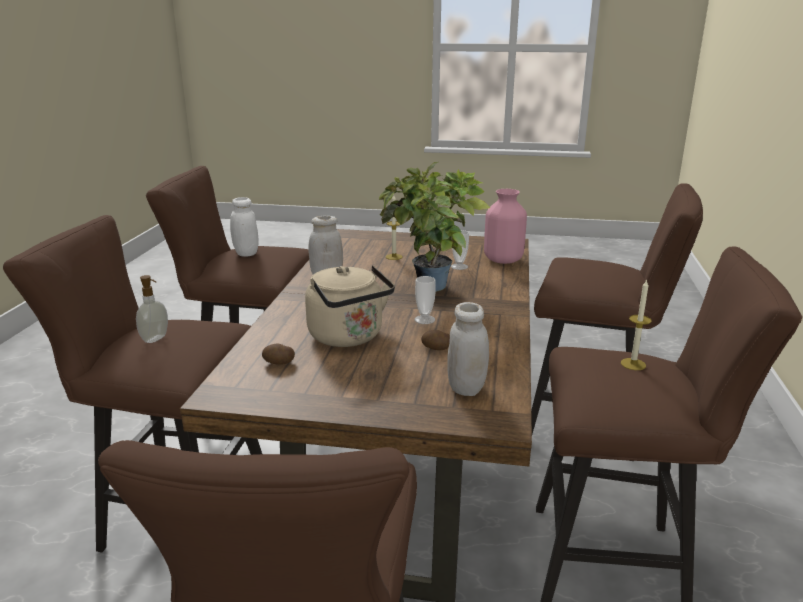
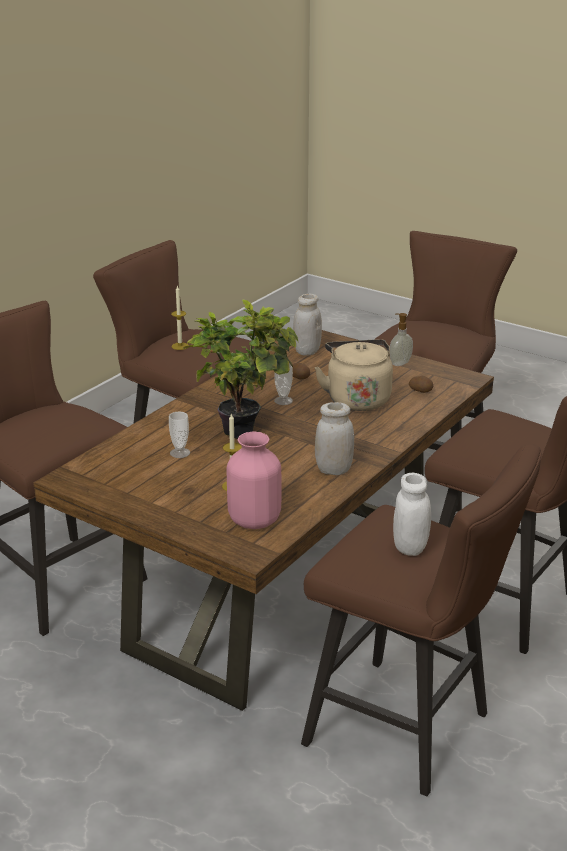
camera: 155 degrees left, 5 degrees up
soap dispenser [136,275,168,343] -> soap dispenser moved to [390,313,413,366]
pink vase [484,189,527,264] -> pink vase moved to [227,432,281,529]

